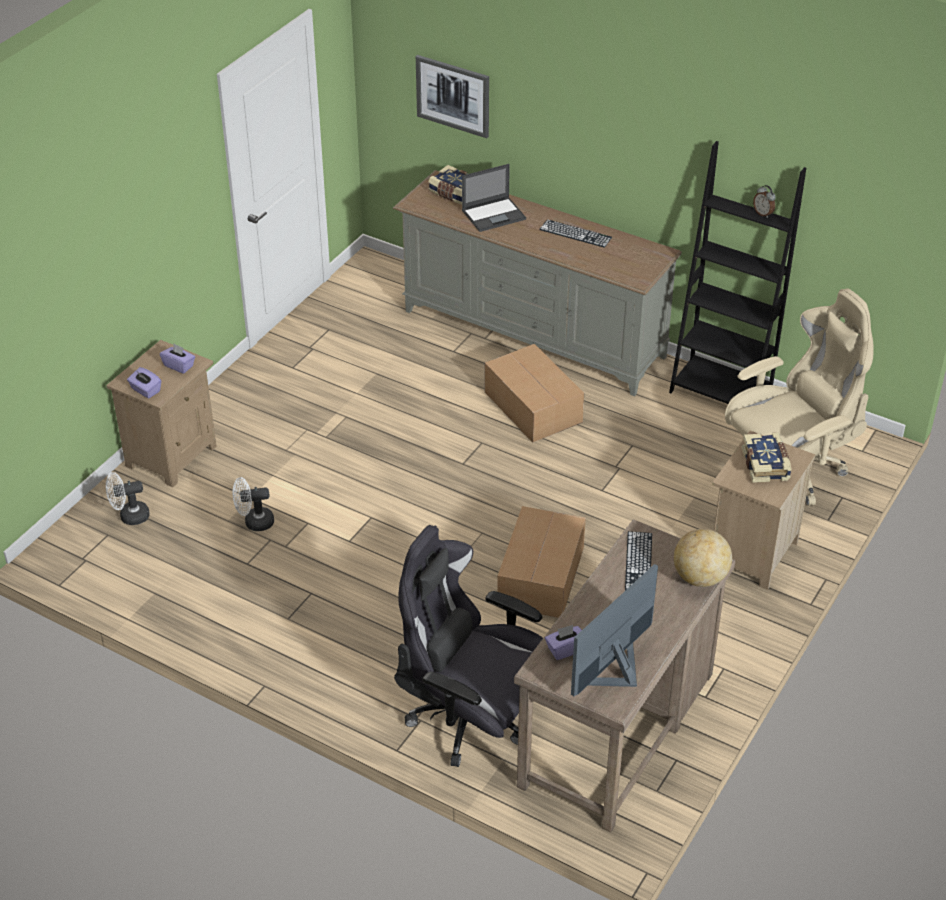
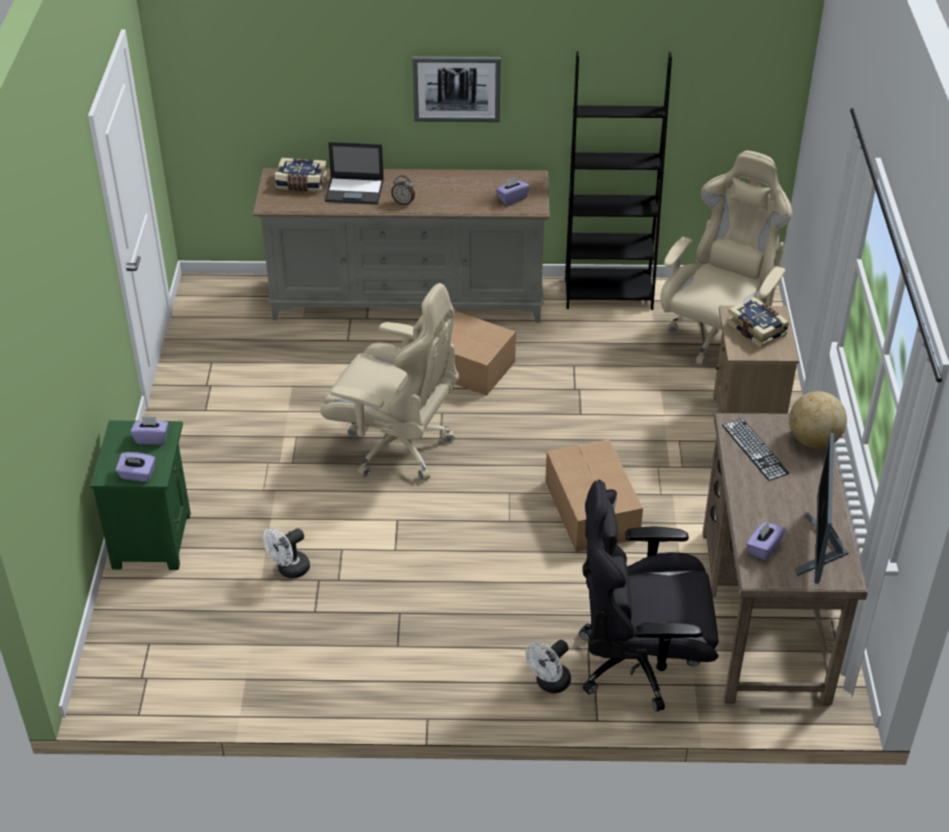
camera: 30 degrees left, 0 degrees up
beige nightstand [106,340,217,487] -> green nightstand [90,420,191,570]
white fan [106,472,150,525] -> white fan moved to [525,640,571,693]
picture [416,55,489,138] -> picture moved to [412,56,501,122]
laptop [462,164,526,232] -> laptop turned 60 degrees clockwise [325,142,384,204]
keyboard [539,219,612,248] -> none
alarm clock [753,185,776,218] -> alarm clock moved to [391,175,415,205]
none -> beige office chair [320,283,459,481]
none -> purple tissue box [496,176,530,205]

